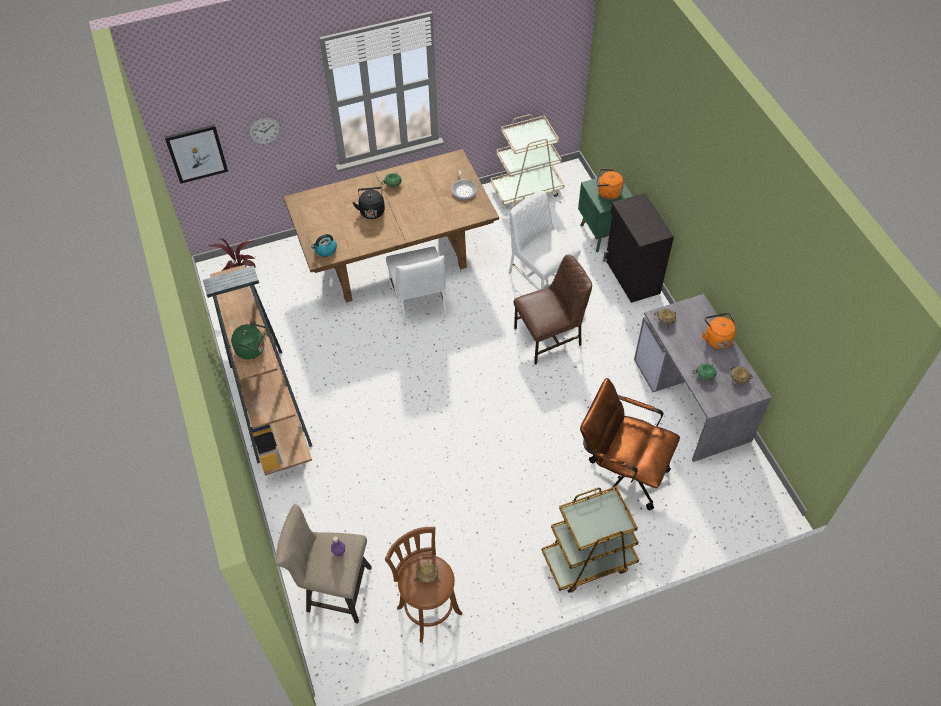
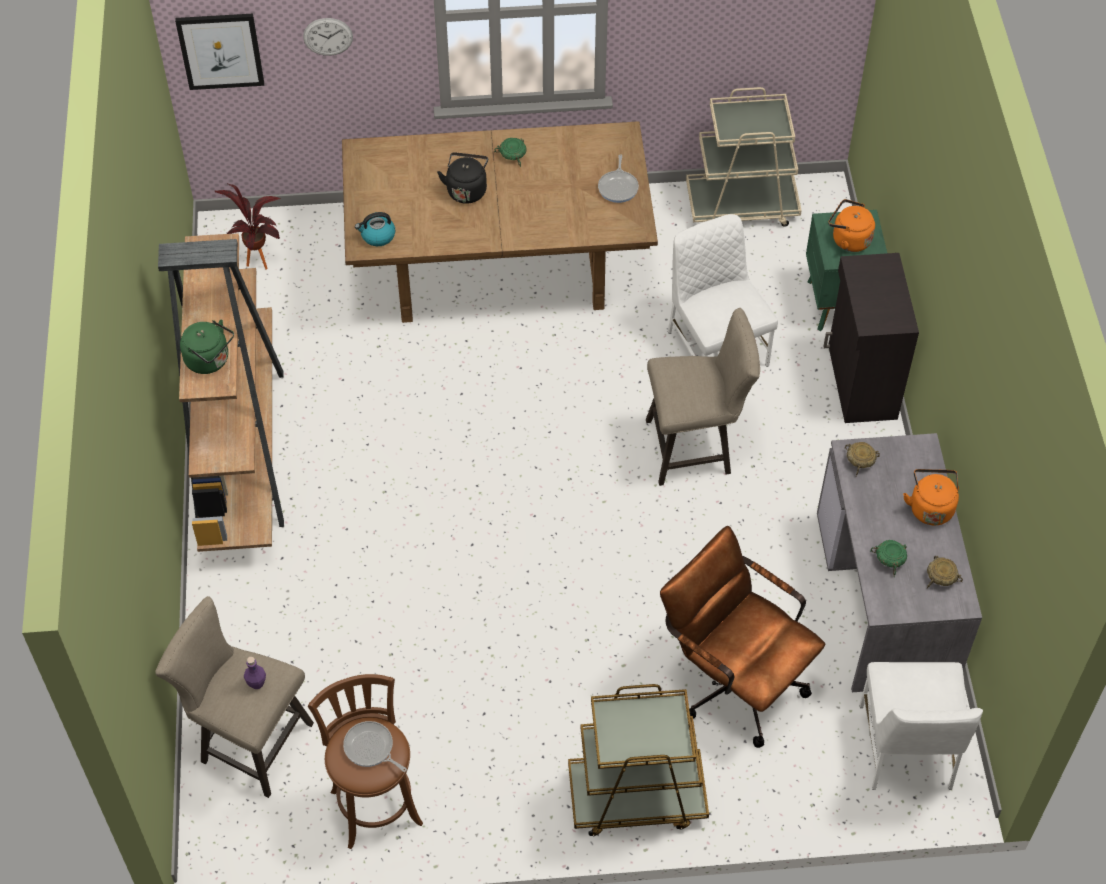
camera: 15 degrees right, 0 degrees up
white chair [386,247,446,325] -> white chair moved to [859,662,983,790]
beige bowl [414,560,440,583] -> frying pan [343,721,407,772]
brown chair [513,255,592,365] -> beige stool [646,308,760,486]

